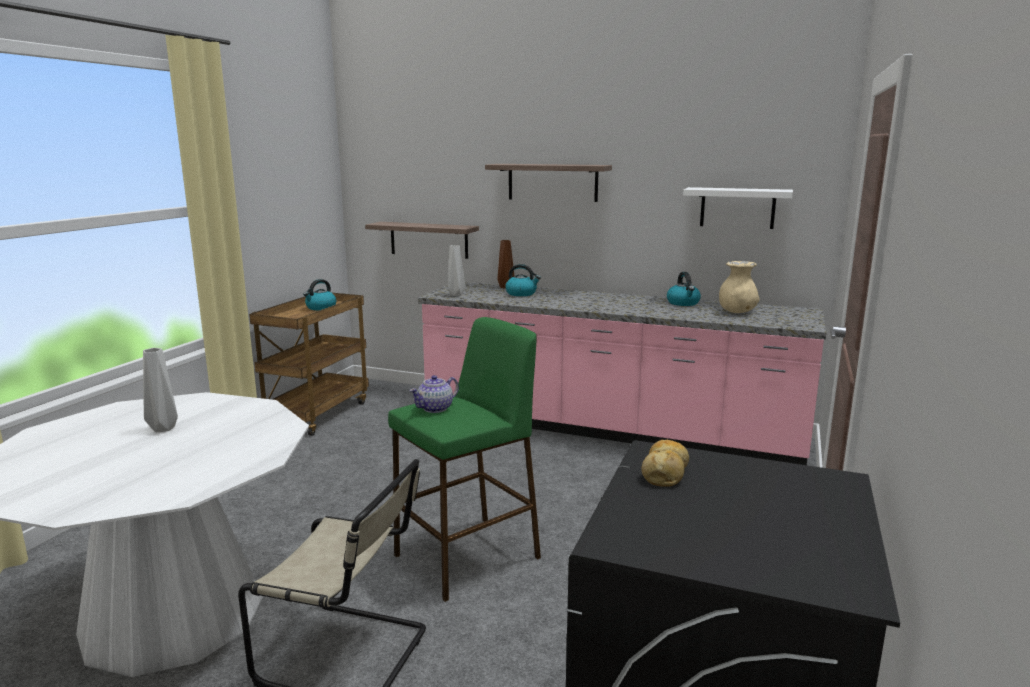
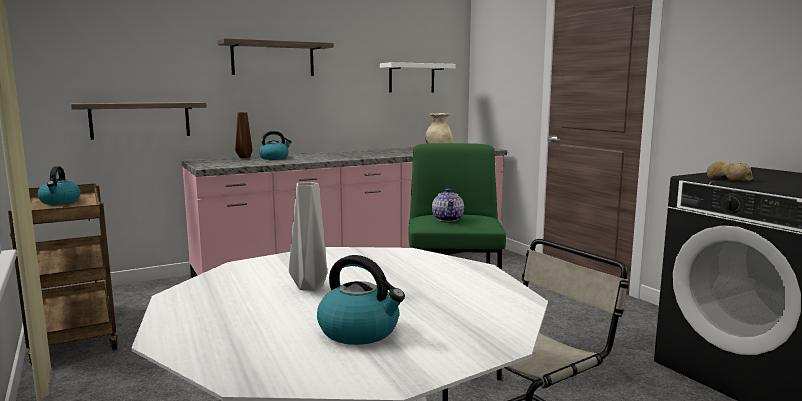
camera: 50 degrees left, 5 degrees down
grey vase [448,245,466,296] -> none
kettle [667,272,701,306] -> kettle moved to [317,255,405,345]

